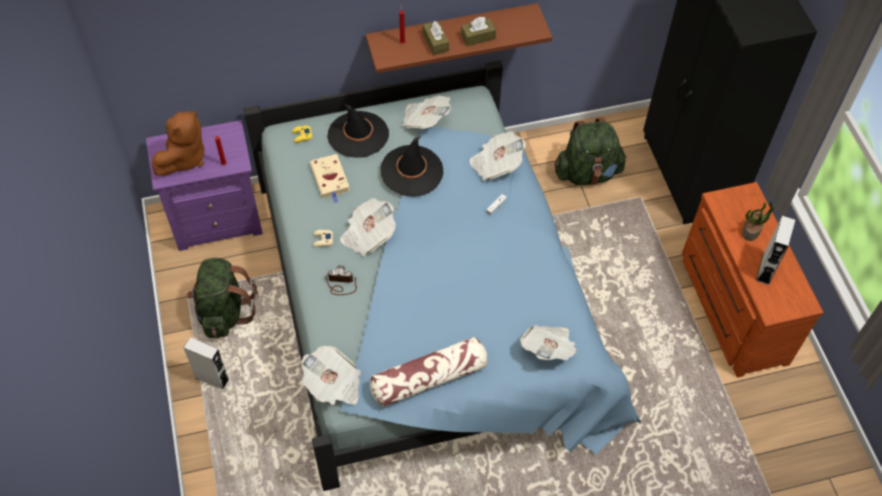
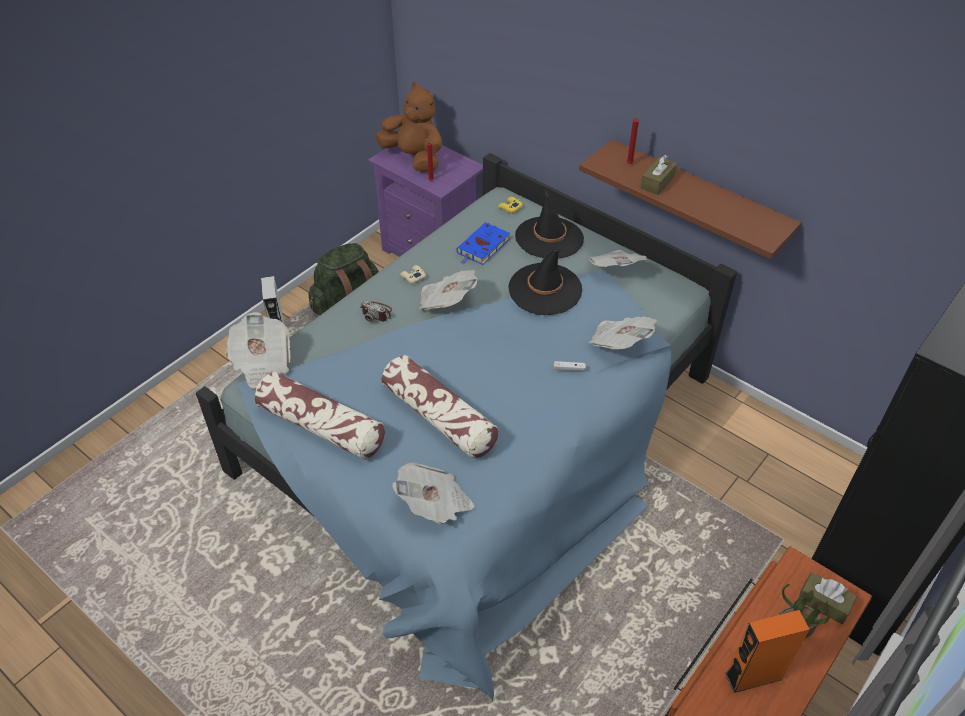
camera: 55 degrees right, 10 degrees down
brown plush toy [152,111,205,176] -> brown plush toy turned 135 degrees counterclockwise [376,82,442,172]
beige book [310,154,350,203] -> blue book [456,222,510,265]
camera [326,265,357,295] -> camera turned 150 degrees clockwise [360,301,392,322]
brown tissue box [461,17,496,46] -> brown tissue box moved to [797,572,857,624]
green backpack [555,118,627,185] -> none
grey speaker [756,216,795,285] -> orange speaker [725,610,810,693]
none -> pillow [382,355,499,459]

